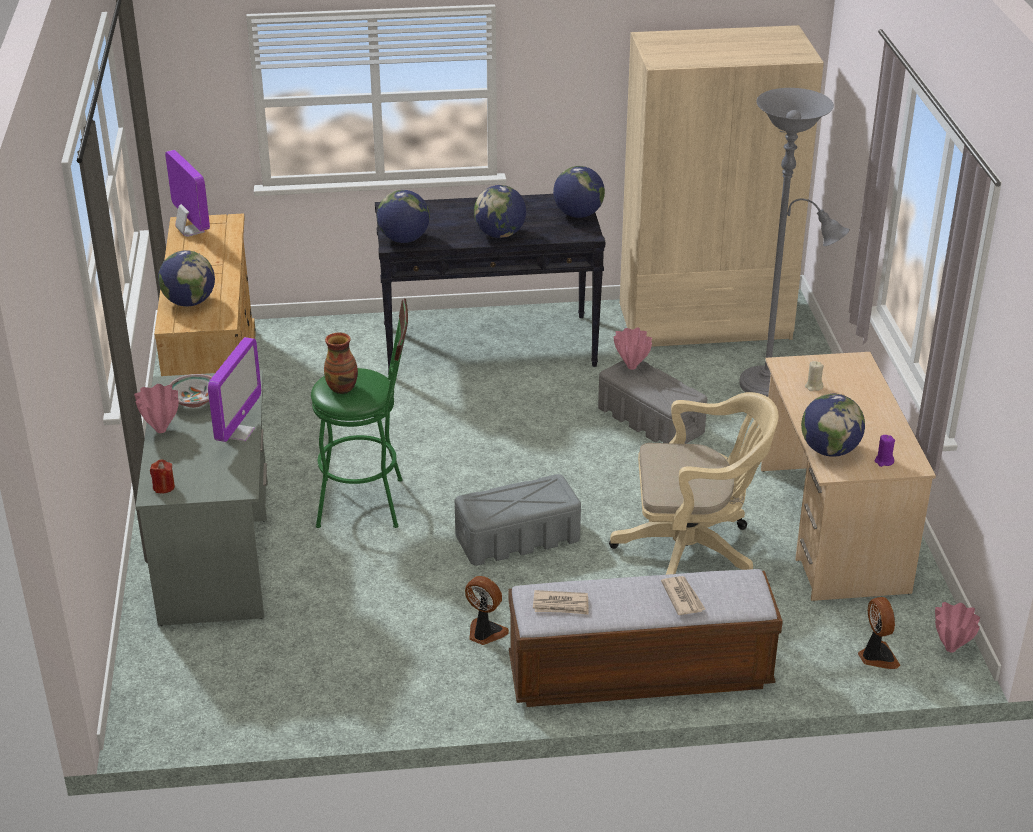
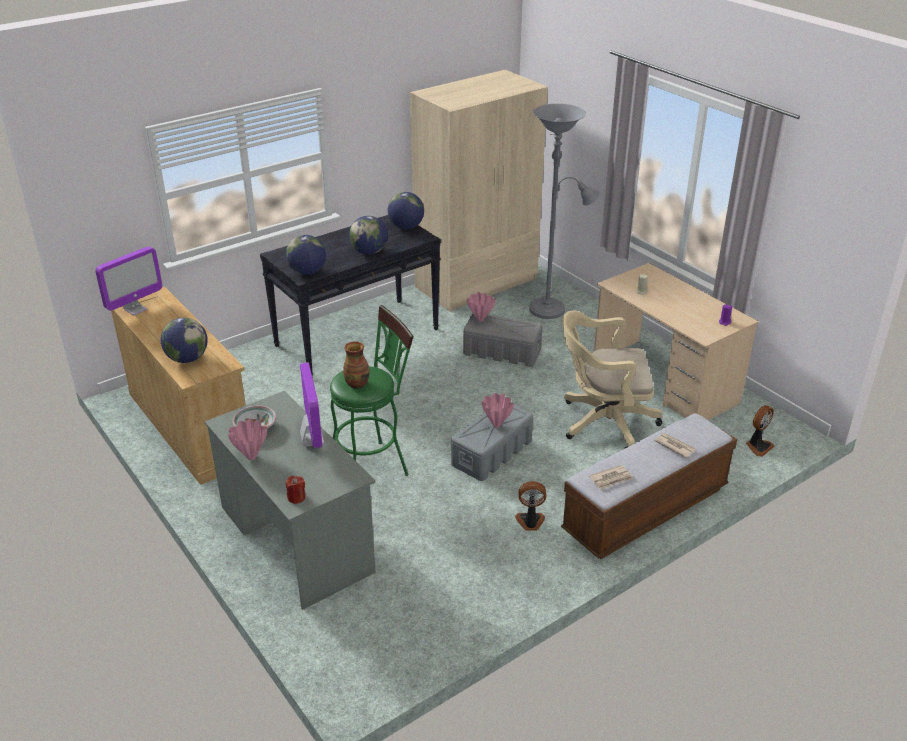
camera: 30 degrees left, 0 degrees up
monitor [165,150,210,237] -> monitor turned 105 degrees clockwise [95,246,162,316]
beige office chair [609,392,779,575] -> beige office chair turned 150 degrees counterclockwise [562,311,662,449]
globe [801,394,865,457] -> none
fan [858,597,900,669] -> fan turned 90 degrees clockwise [746,405,775,457]
pink vase [935,602,980,652] -> pink vase moved to [481,393,514,428]

